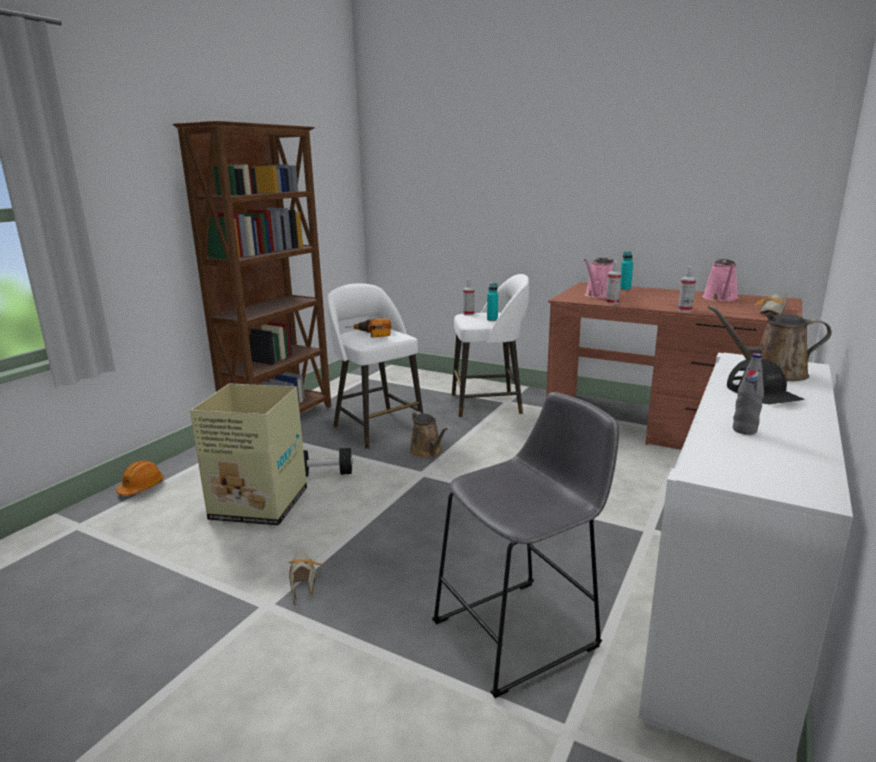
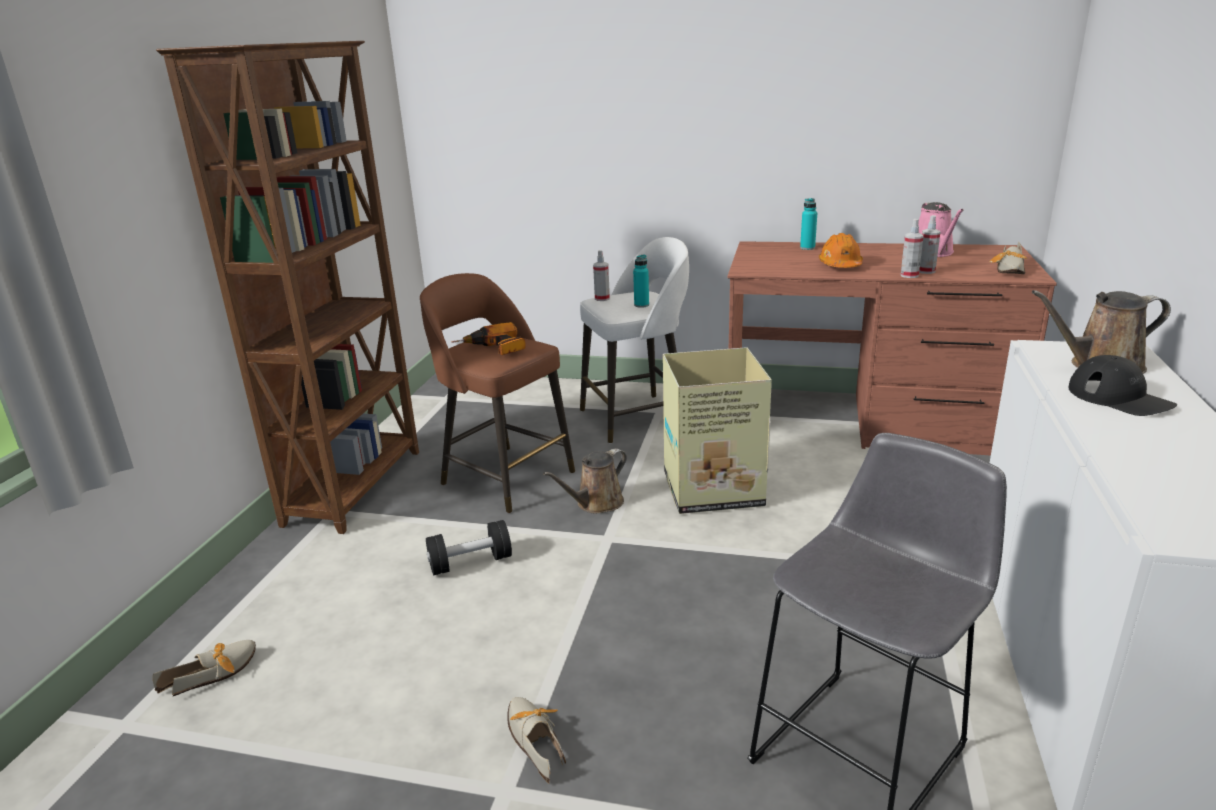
camera: 15 degrees left, 5 degrees up
orange hard hat [116,460,164,495] -> orange hard hat moved to [819,233,863,268]
cardboard box [190,383,307,526] -> cardboard box moved to [663,347,772,514]
white stool [327,283,423,449] -> brown stool [420,273,575,513]
brown watering can [409,411,448,458] -> brown watering can turned 90 degrees clockwise [543,448,627,514]
pink watering can [584,258,614,298] -> none
spray bottle [606,261,622,304] -> spray bottle moved to [919,215,940,274]
grey bottle [733,353,764,435] -> none
none -> shoe [153,640,256,696]

